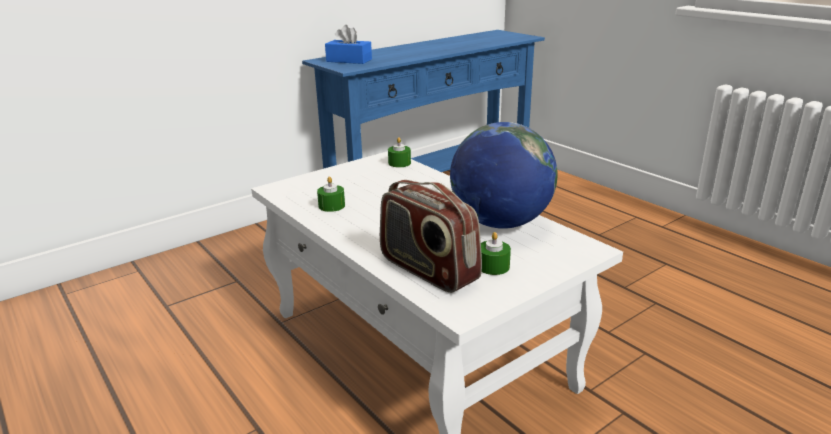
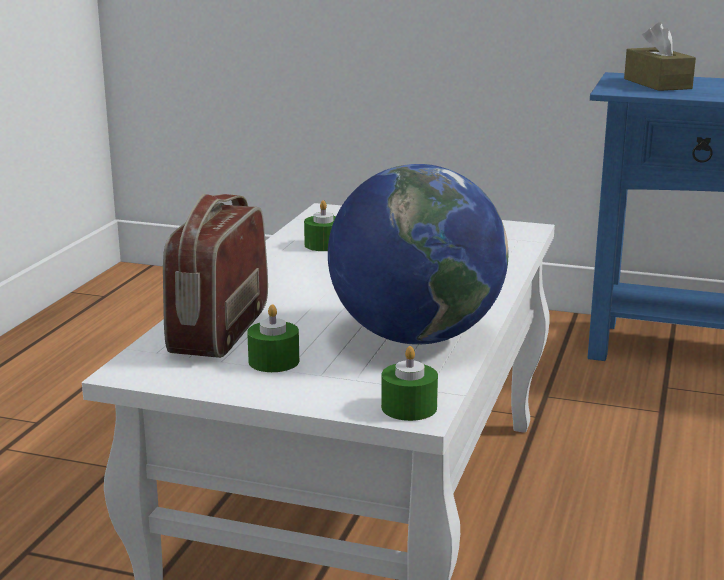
camera: 55 degrees right, 5 degrees down
blue tissue box [325,25,372,64] -> brown tissue box [624,22,696,91]
green candle [388,137,411,167] -> green candle moved to [381,346,438,421]

